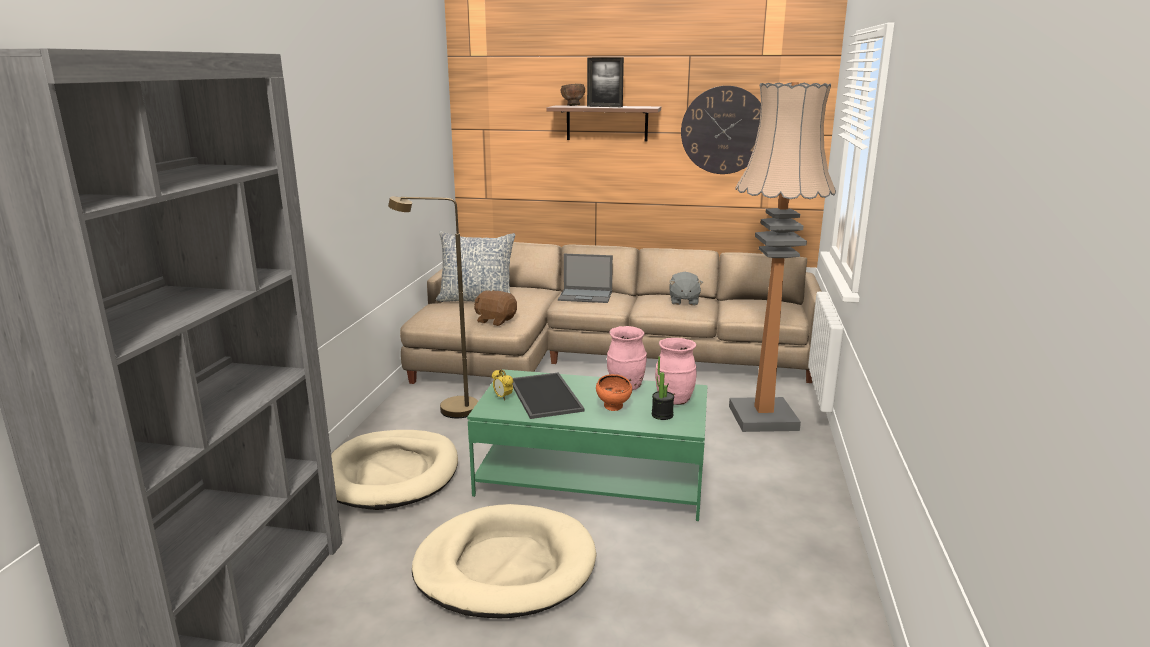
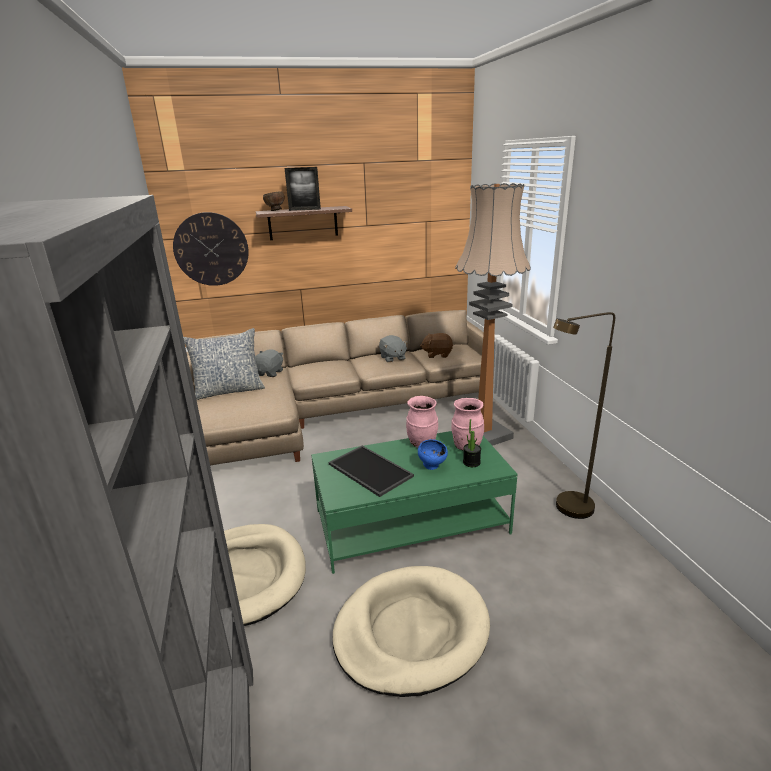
camera: 25 degrees left, 5 degrees up
brown floor lamp [388,196,478,418] -> brown floor lamp moved to [553,312,615,519]
brown plush toy [474,290,517,326] -> brown plush toy moved to [420,333,453,358]
alarm clock [492,369,513,400] -> none
laptop [558,254,613,303] -> none
orange bowl [596,374,632,411] -> blue bowl [418,439,448,470]
wall clock [681,86,761,174] -> wall clock moved to [173,212,249,286]
none -> grey plush toy [255,349,283,377]

